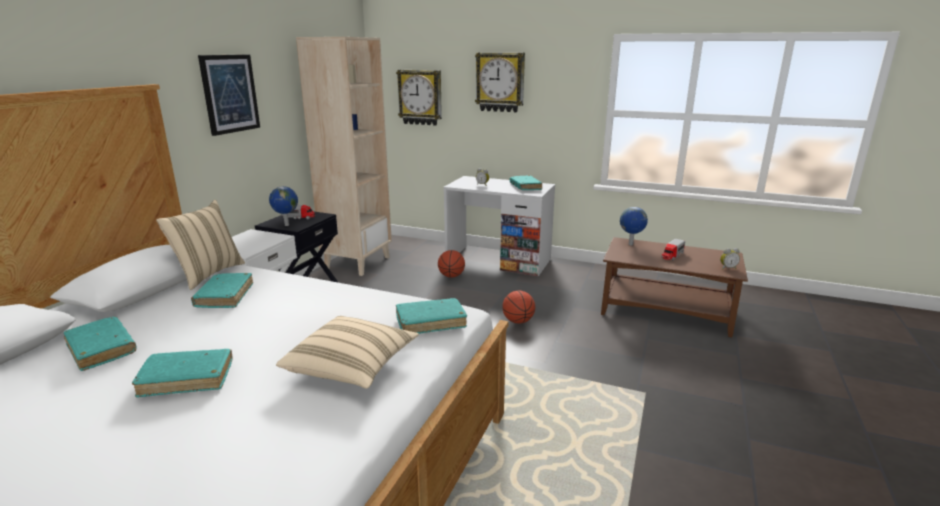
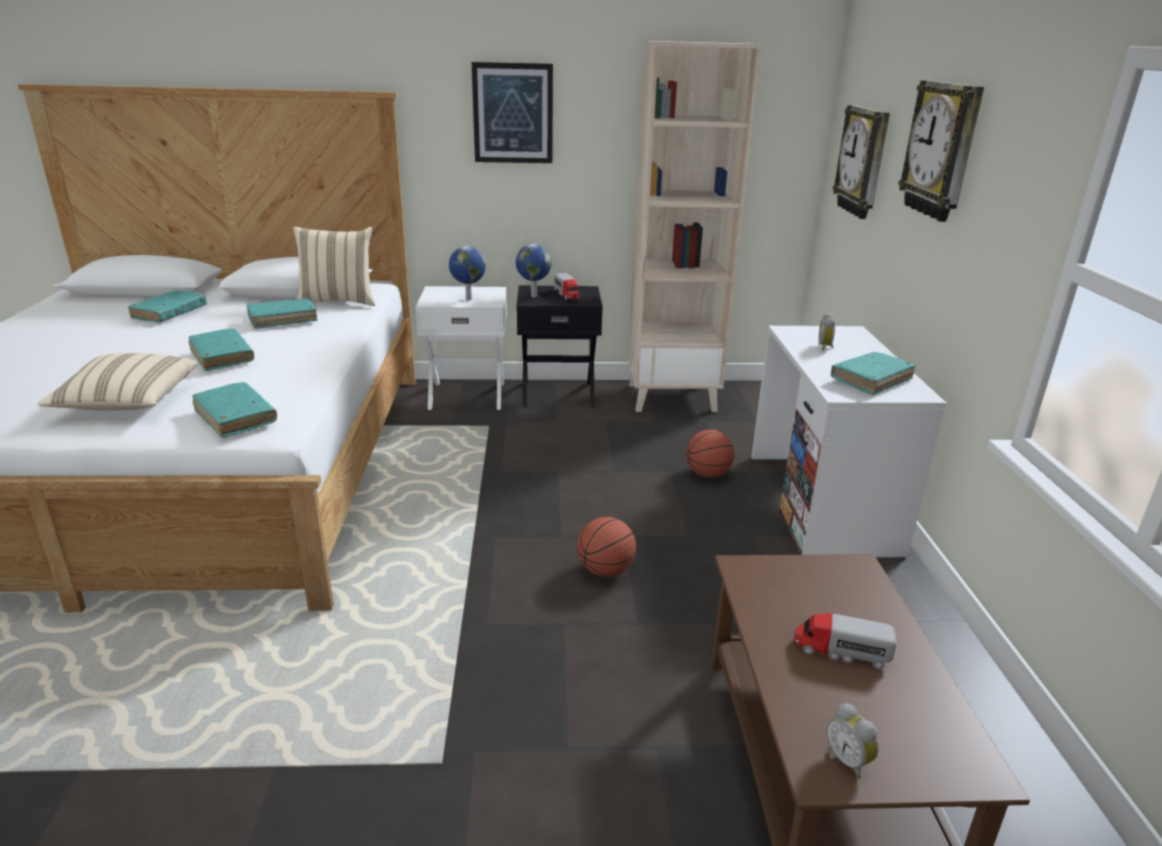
camera: 65 degrees right, 5 degrees up
turquoise book [132,349,233,398] -> turquoise book moved to [188,329,254,371]
globe [620,207,648,245] -> globe moved to [449,246,486,301]

